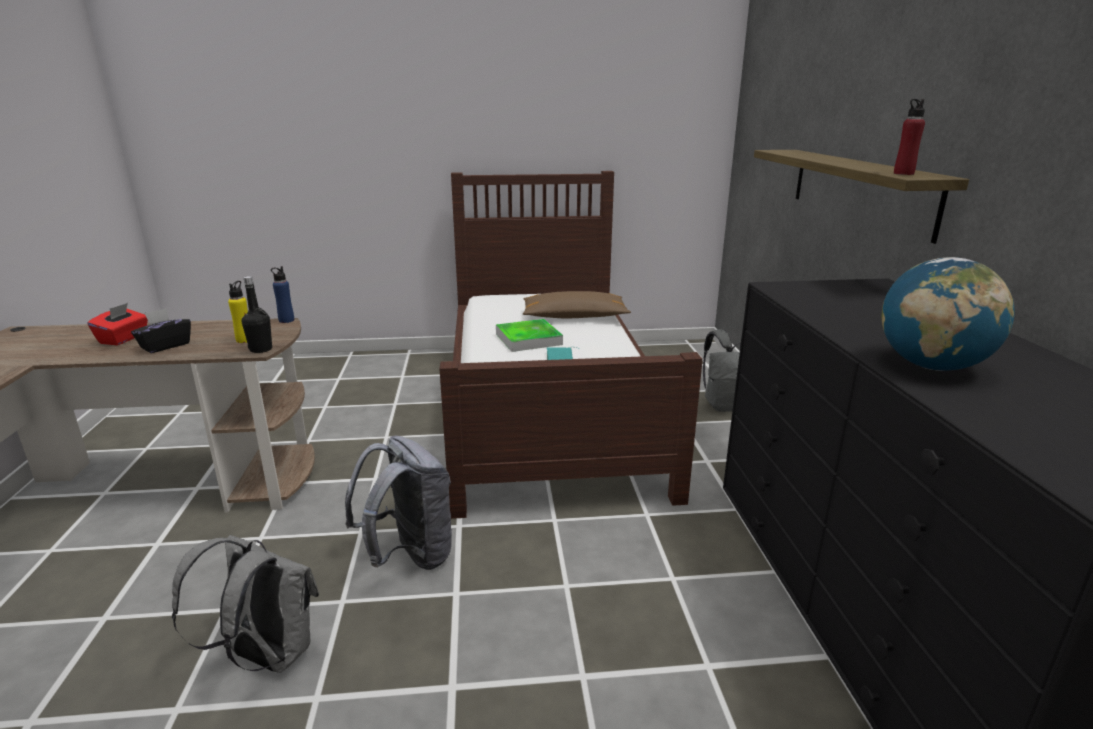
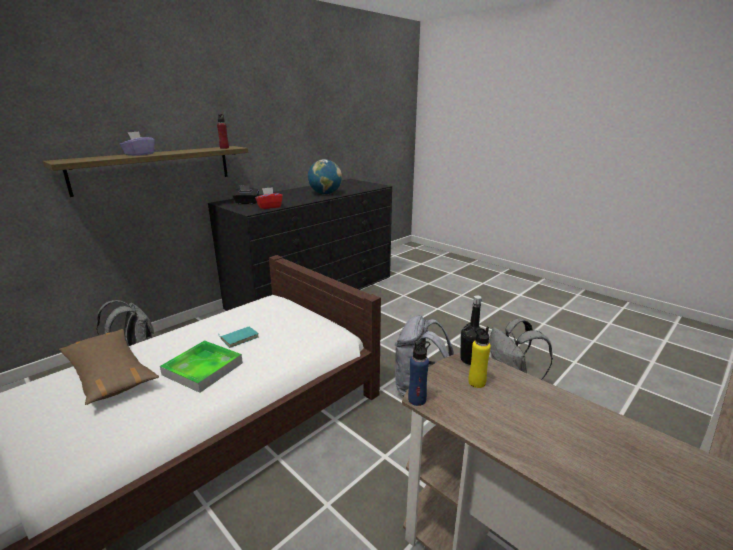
camera: 130 degrees left, 0 degrees up
red tissue box [88,303,148,345] -> red tissue box moved to [255,187,283,209]
black tissue box [131,308,191,353] -> black tissue box moved to [232,185,259,204]
none -> purple tissue box [120,131,154,156]

